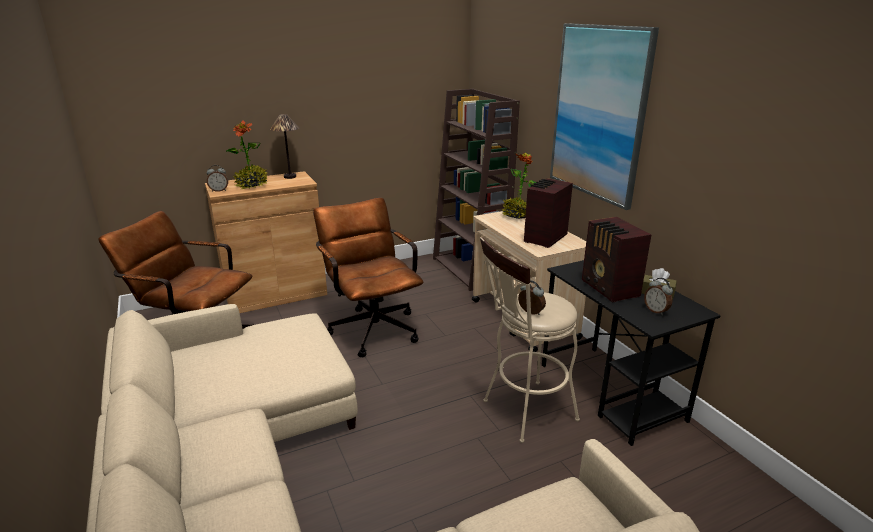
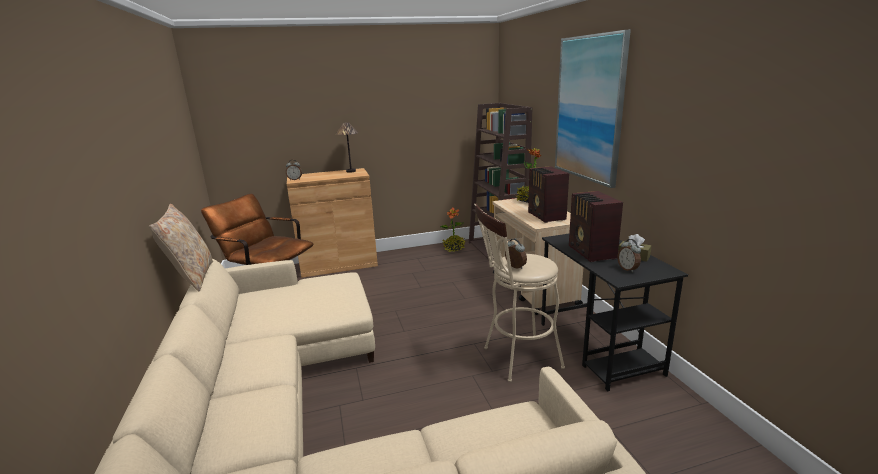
camera: 10 degrees right, 5 degrees down
potted plant [226,120,267,190] -> potted plant moved to [441,207,465,252]
brown office chair [313,198,424,357] -> none
radio [524,178,573,248] -> radio turned 60 degrees counterclockwise [528,166,569,223]
none -> beige pillow [149,204,213,291]

